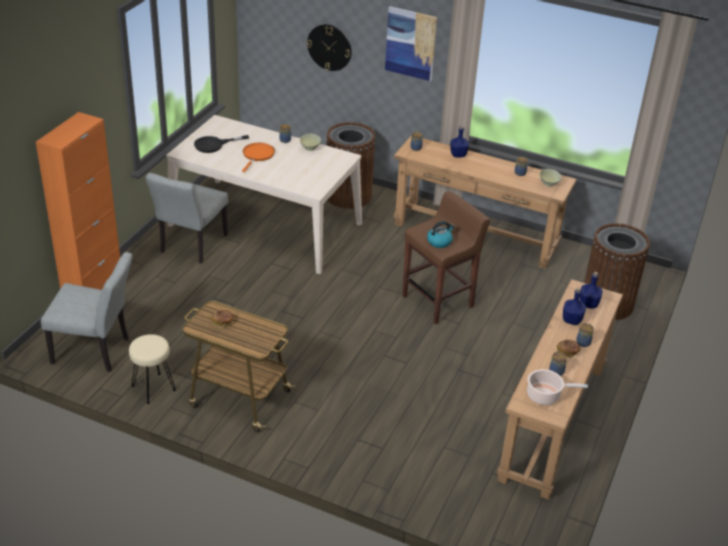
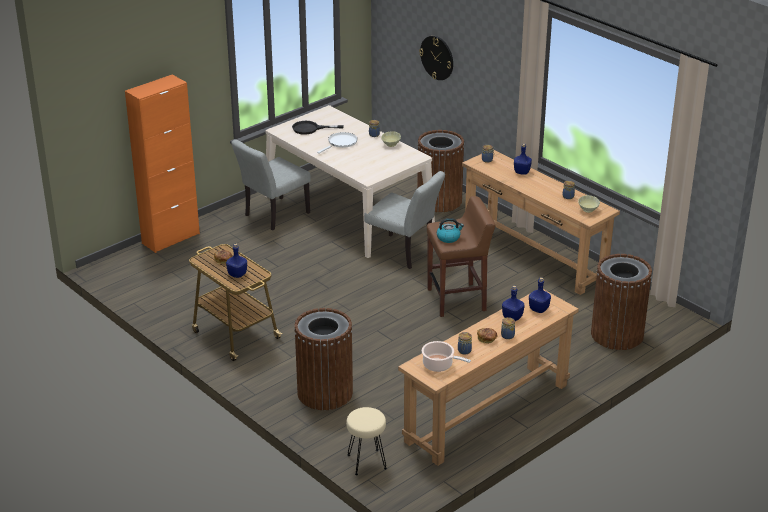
camera: 25 degrees right, 5 degrees down
grey chair [41,252,132,372] -> grey chair moved to [364,171,445,269]
beige stool [129,334,176,404] -> beige stool moved to [346,407,387,475]
orange frying pan [242,143,275,172] -> white frying pan [317,132,358,154]
picture [385,6,437,81] -> none
none -> blue bottle [226,244,247,278]
none -> brown trash can [294,308,353,410]

